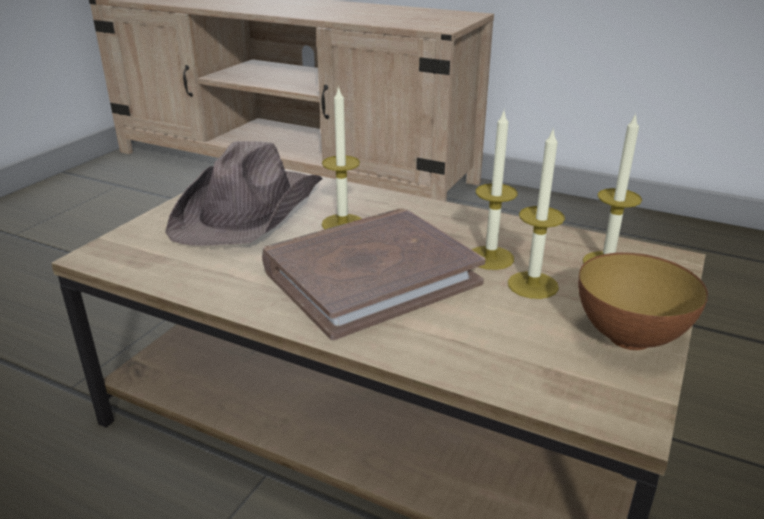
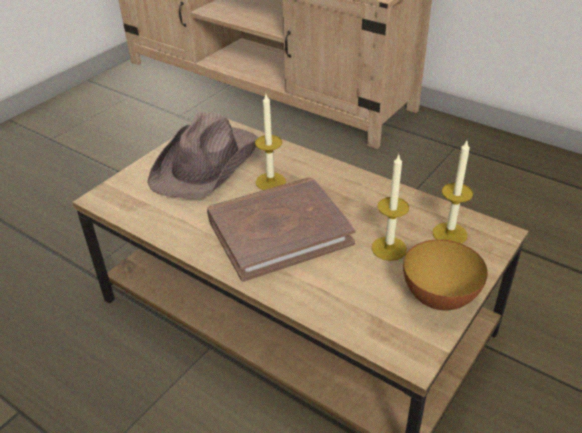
camera: 10 degrees right, 10 degrees up
candle [471,111,518,270] -> none

